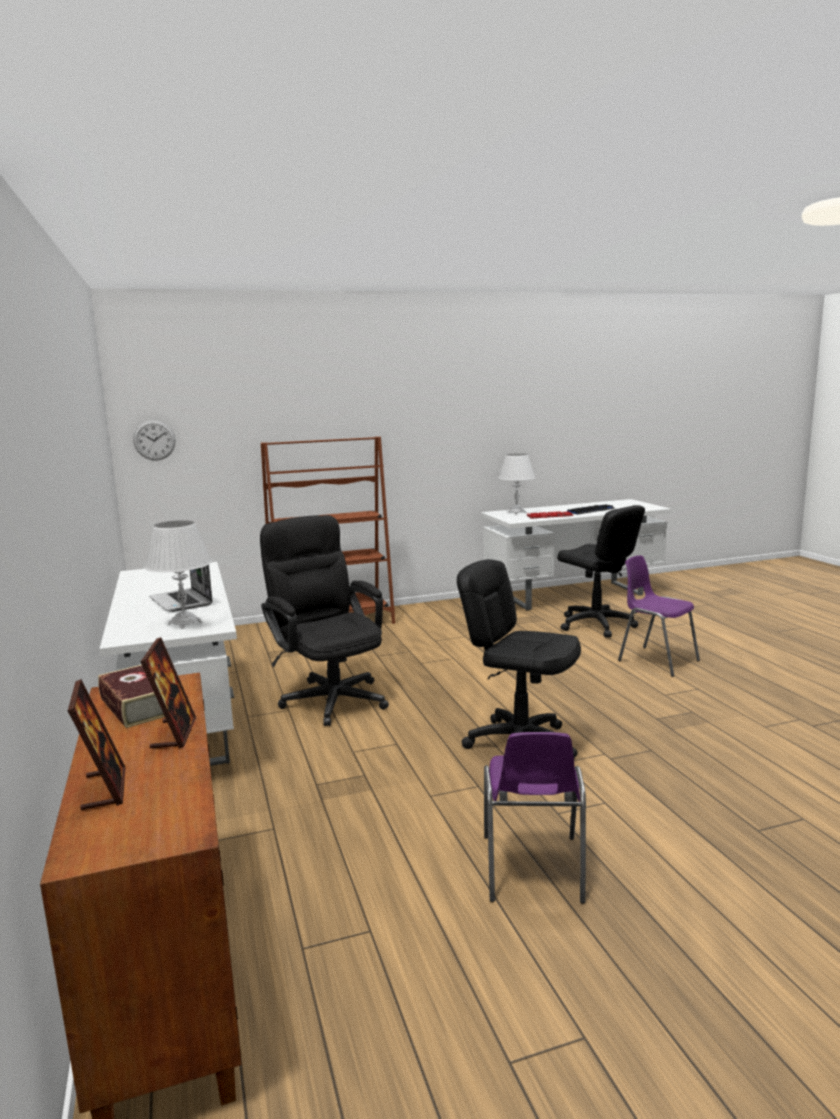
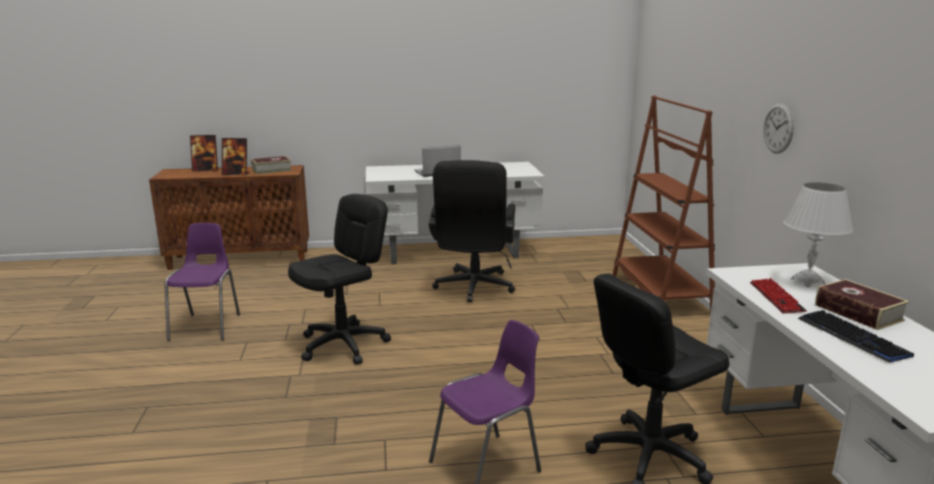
camera: 100 degrees right, 5 degrees up
wall clock [133,420,175,461] -> wall clock moved to [763,103,794,154]
white table lamp [144,520,212,629] -> none
black office chair [260,515,389,726] -> black office chair turned 120 degrees clockwise [429,160,516,303]
purple chair [484,732,586,904] -> purple chair turned 75 degrees clockwise [165,223,240,341]
none -> book [815,279,909,330]

